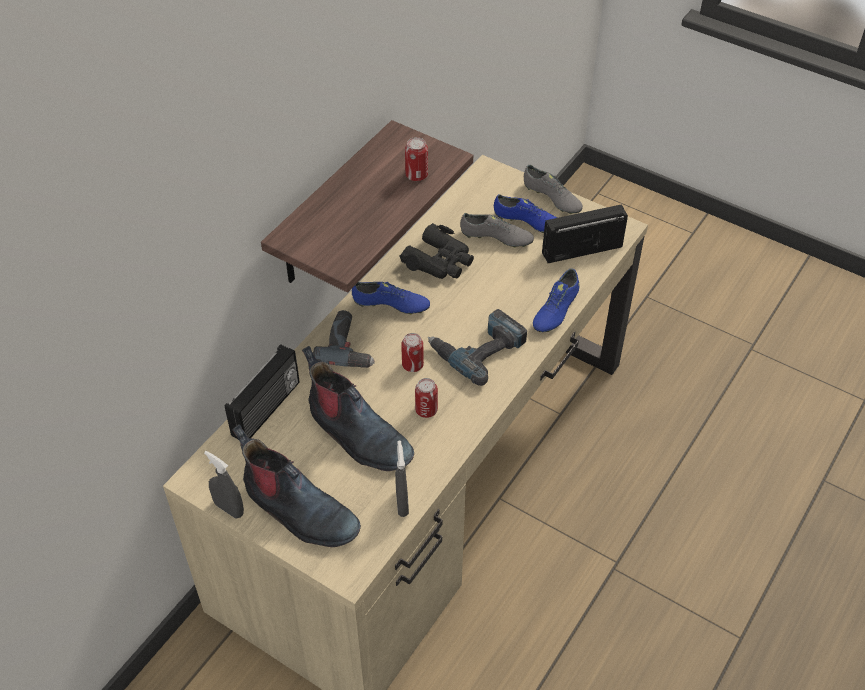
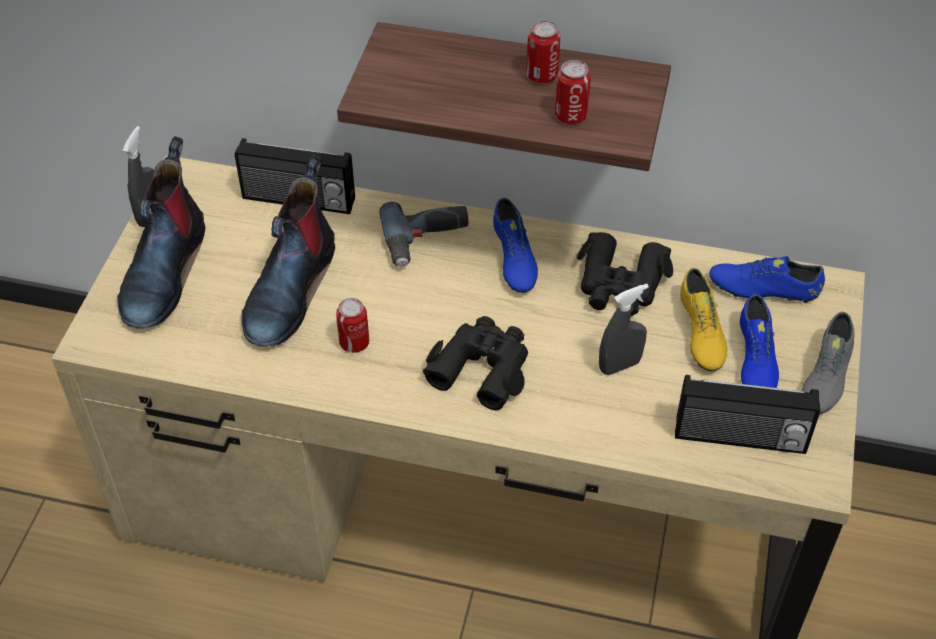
camera: 70 degrees right, 0 degrees up
grey spray bottle [395,440,409,517] -> grey spray bottle moved to [599,284,649,375]
can [401,333,424,372] -> can moved to [526,20,560,83]
power drill [428,309,527,386] -> black binoculars [423,316,528,410]
grey shoe [460,213,534,248] -> yellow shoe [680,268,727,371]
blue shoe [533,268,579,332] -> blue shoe moved to [709,256,825,303]
radio [542,204,628,263] -> radio turned 135 degrees clockwise [675,375,820,454]

